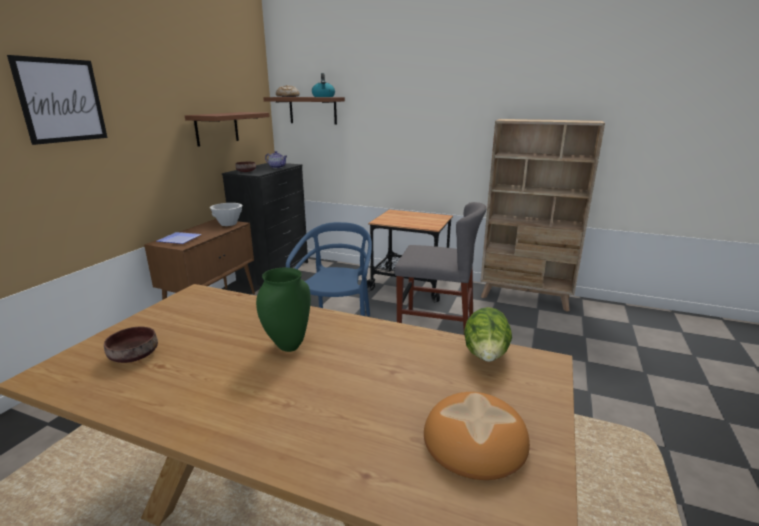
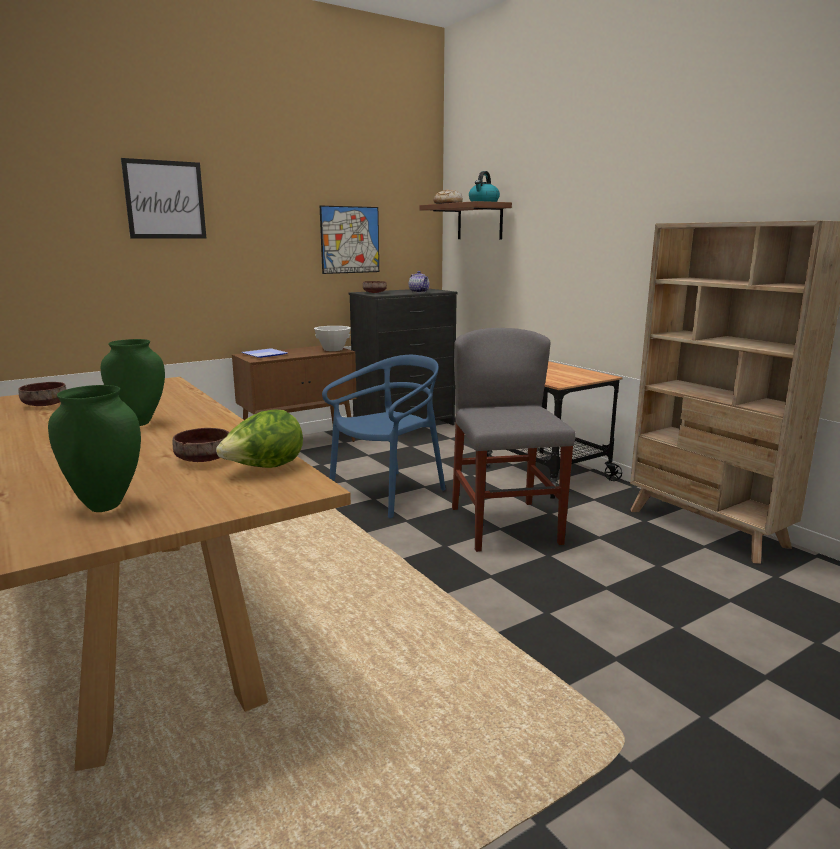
camera: 35 degrees right, 5 degrees down
brown shelf [185,112,270,147] -> picture [320,206,379,274]
grey chair [395,202,486,335] -> grey chair turned 150 degrees counterclockwise [452,328,576,552]
bread [424,392,530,480] -> green vase [48,385,141,512]
none -> brown bowl [173,428,229,462]

